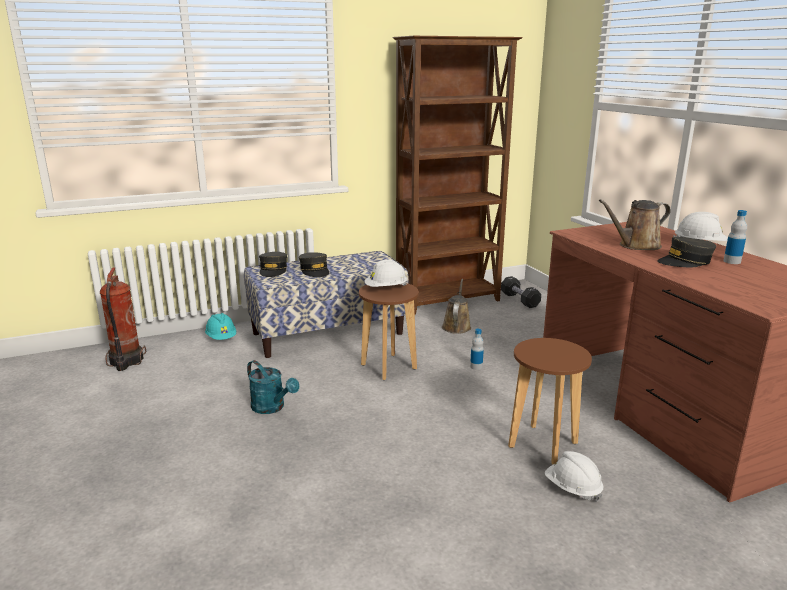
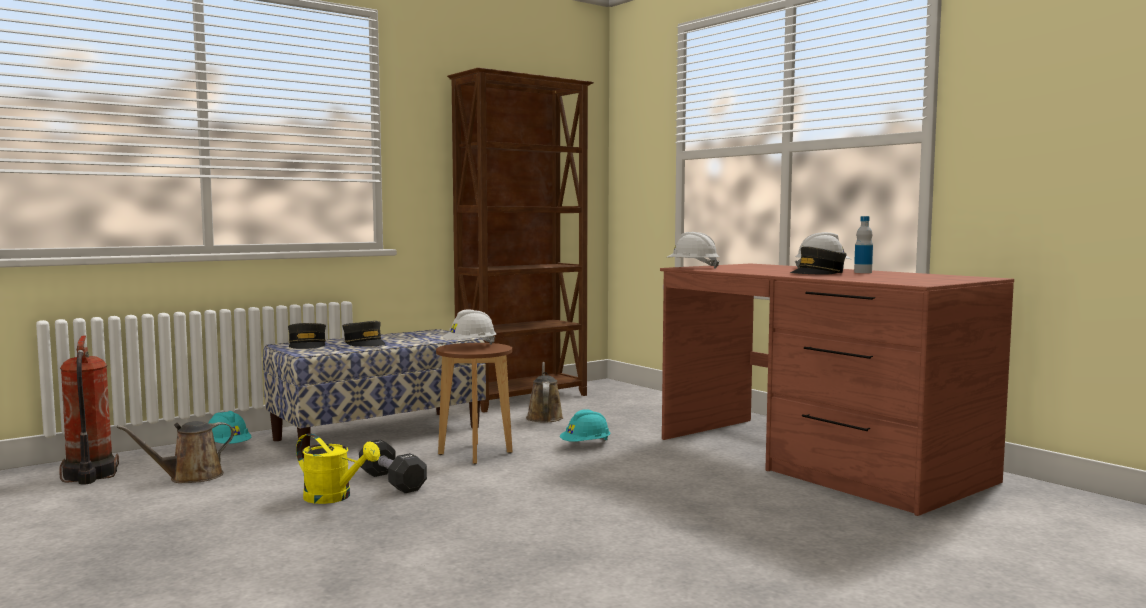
camera: 15 degrees left, 15 degrees down
turquoise watering can [247,360,299,414] -> yellow watering can [296,433,380,504]
bottle [470,329,484,370] -> turquoise hard hat [560,409,610,442]
black dumbbell [501,276,541,308] -> black dumbbell moved to [359,440,427,493]
brown stool [508,338,592,465] -> none
white hard hat [545,451,603,502] -> white hard hat moved to [667,232,720,269]
brown watering can [599,200,671,250] -> brown watering can moved to [116,421,234,483]

